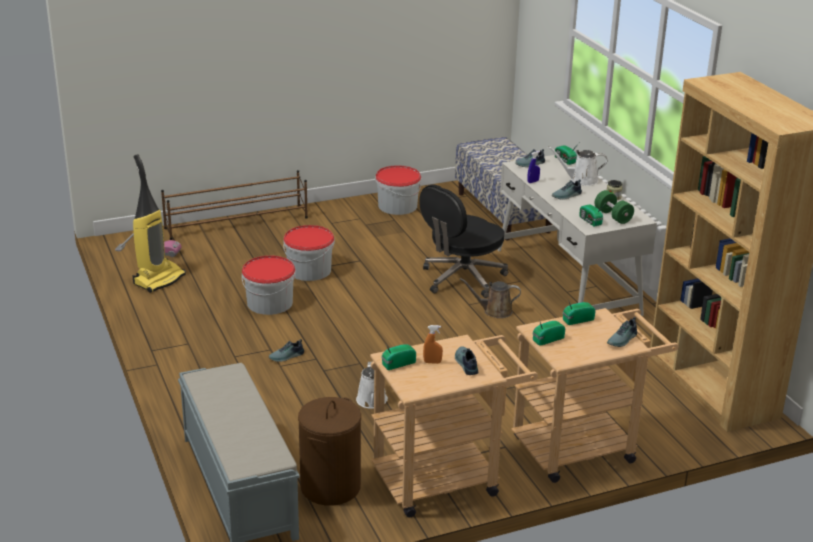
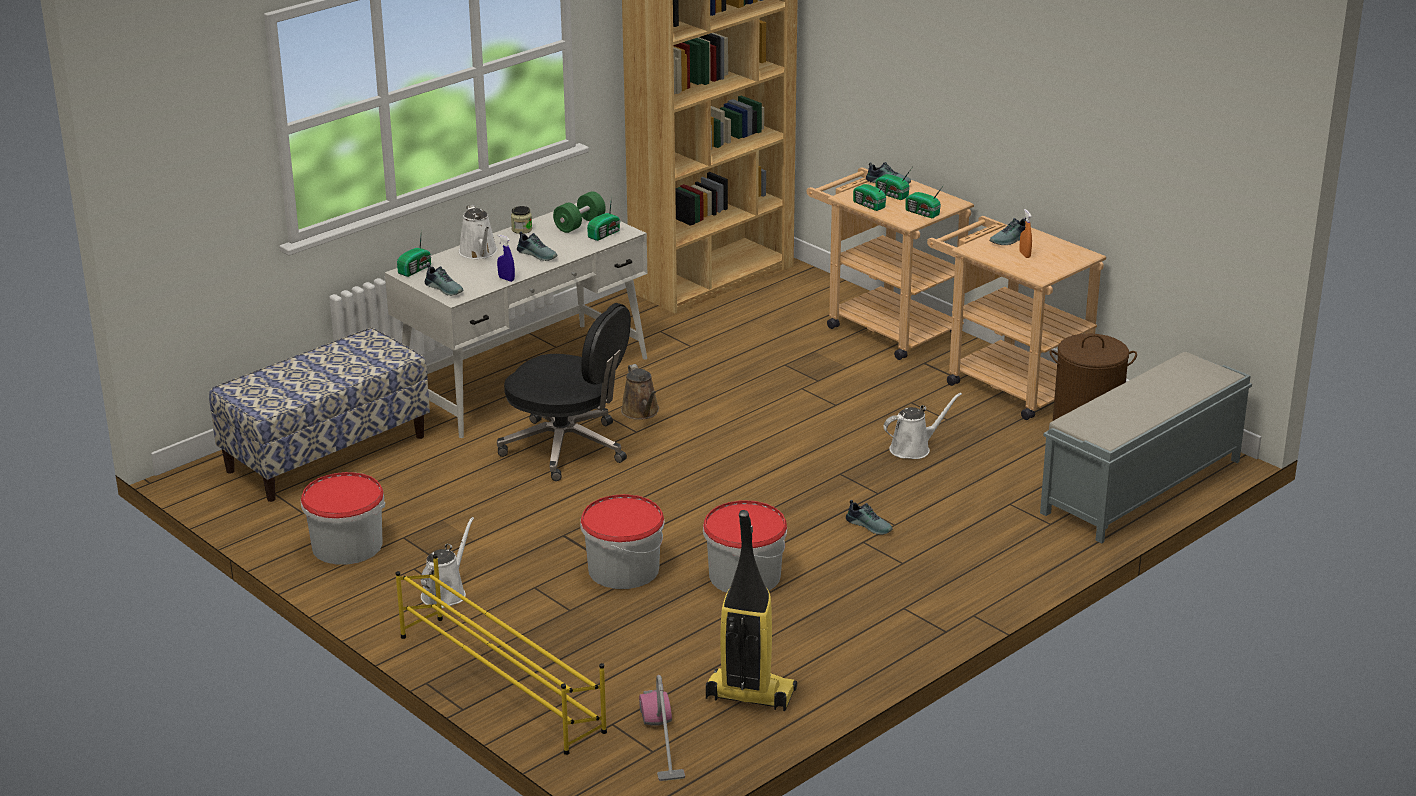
camera: 110 degrees left, 0 degrees up
brown shoe rack [161,170,308,240] -> yellow shoe rack [396,554,607,755]
radio [382,344,416,370] -> radio moved to [875,168,912,200]
none -> white watering can [421,517,474,608]

